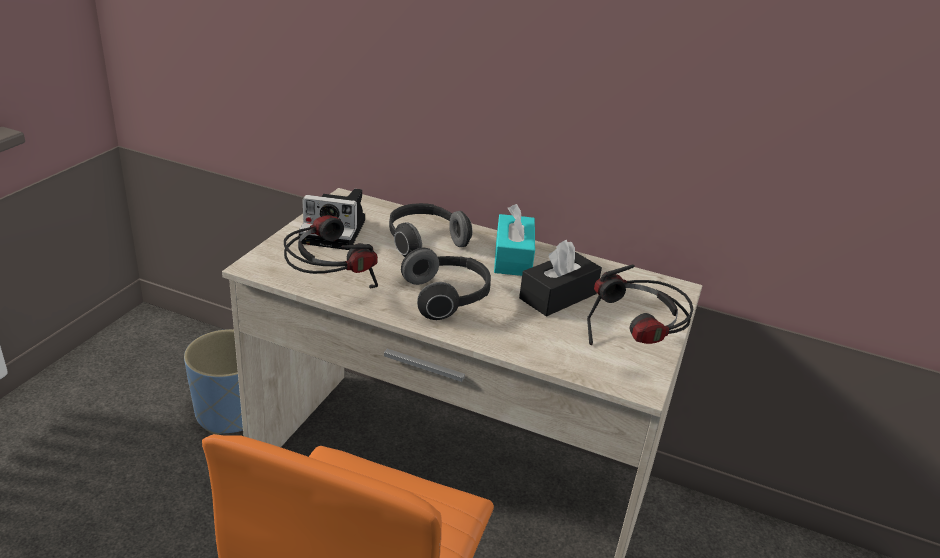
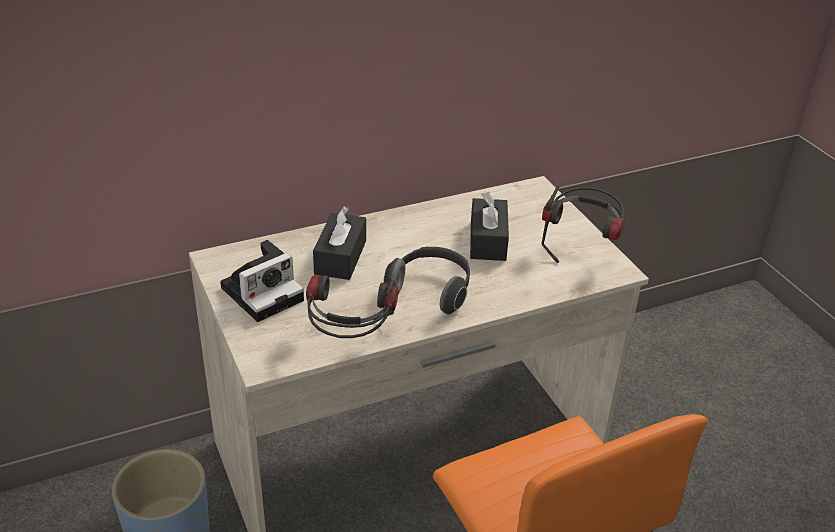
camera: 45 degrees left, 5 degrees up
headphones [389,203,473,257] -> black tissue box [313,206,366,280]
turquoise tissue box [494,204,535,276] -> none

